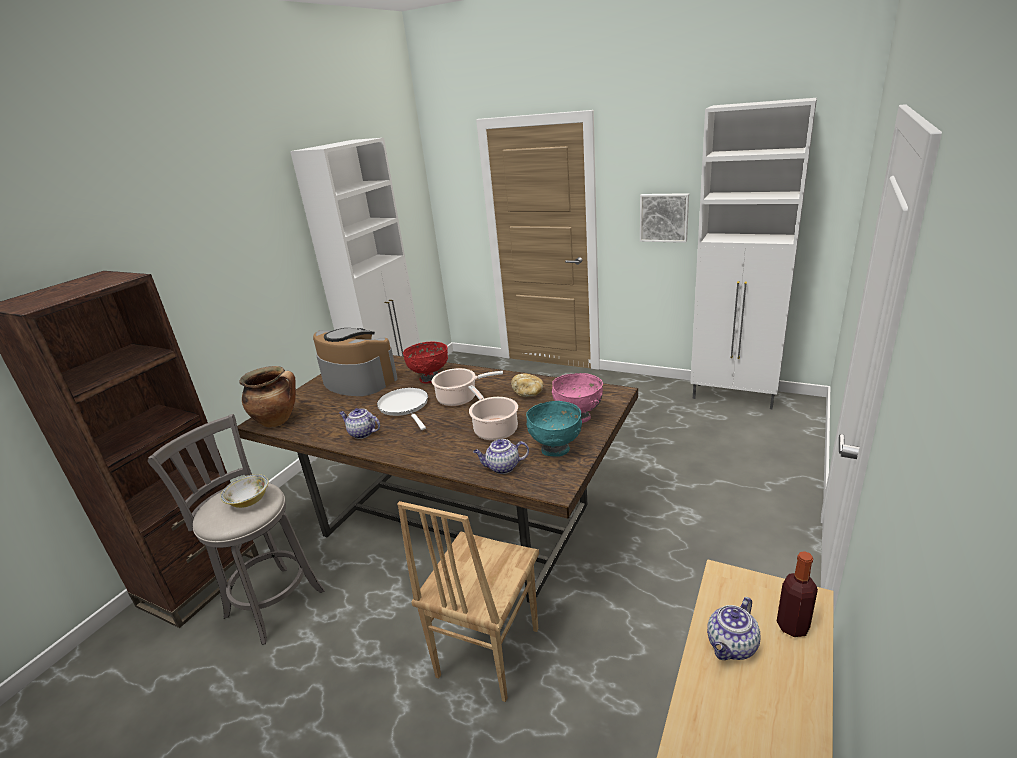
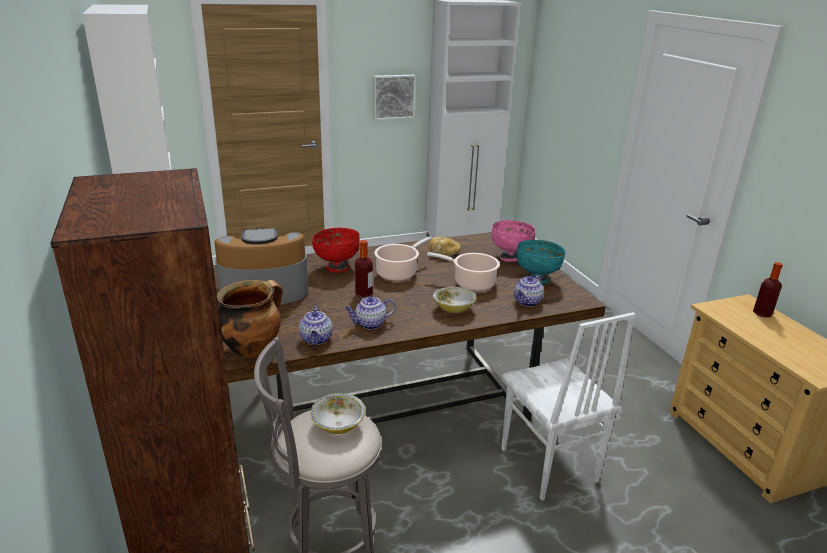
camera: 50 degrees left, 0 degrees up
white frying pan [377,388,428,430] -> bottle [355,240,373,297]
brown chair [397,501,539,702] -> white chair [501,312,635,501]
teapot [707,597,761,660] -> teapot moved to [299,306,333,345]
none -> bowl [433,287,477,313]

